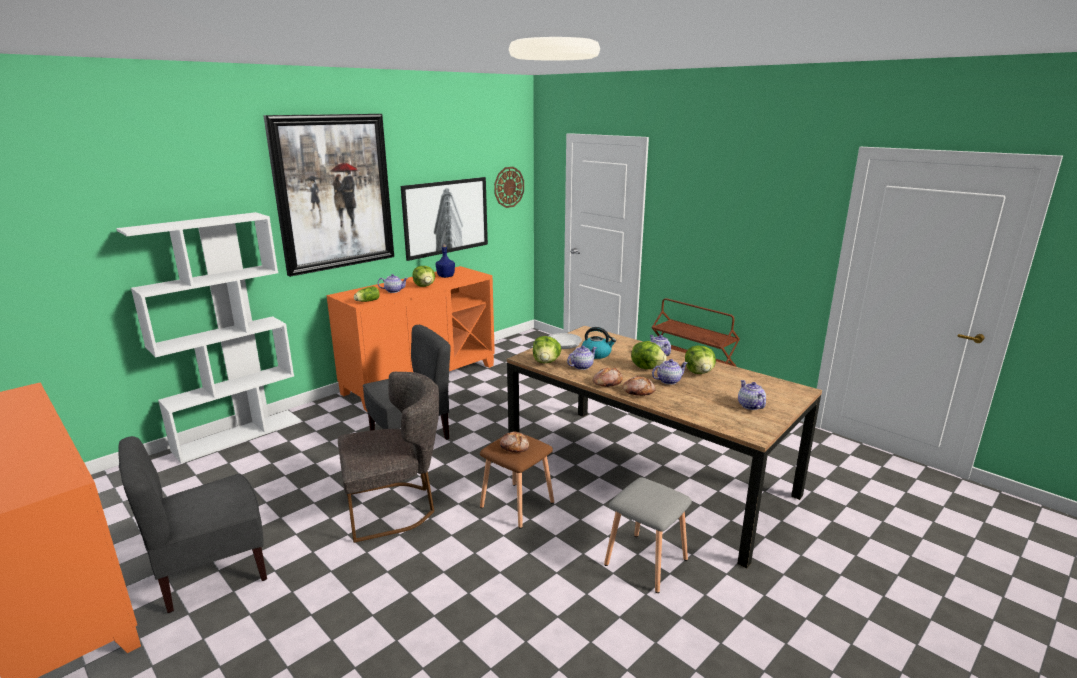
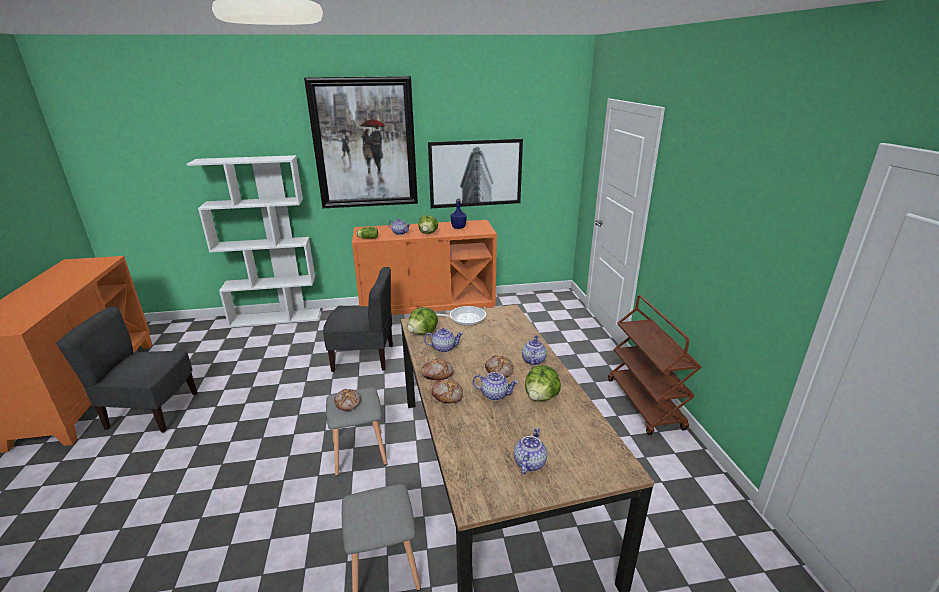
camera: 35 degrees right, 5 degrees up
grey chair [338,372,439,543] -> none
brown stool [480,431,554,529] -> grey stool [326,387,388,476]
wall clock [494,167,524,208] -> none
kettle [582,327,616,359] -> none
lettuce [631,341,667,369] -> bread [485,355,514,378]

